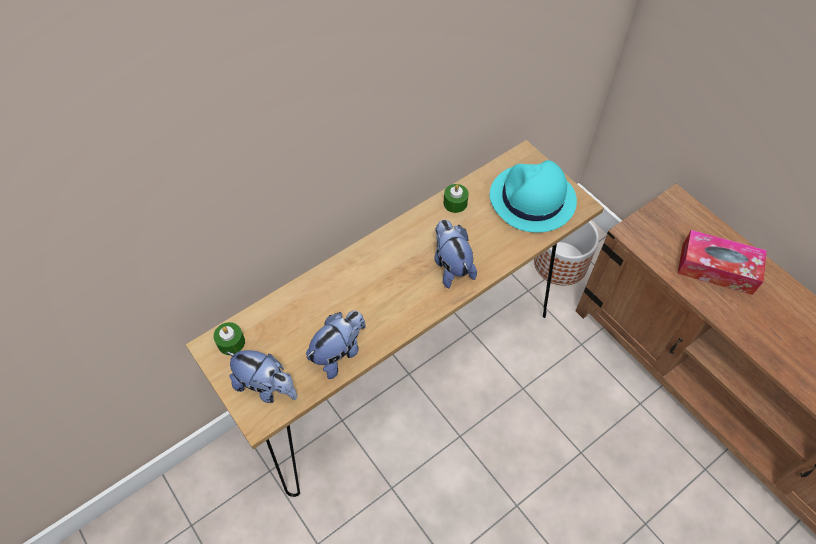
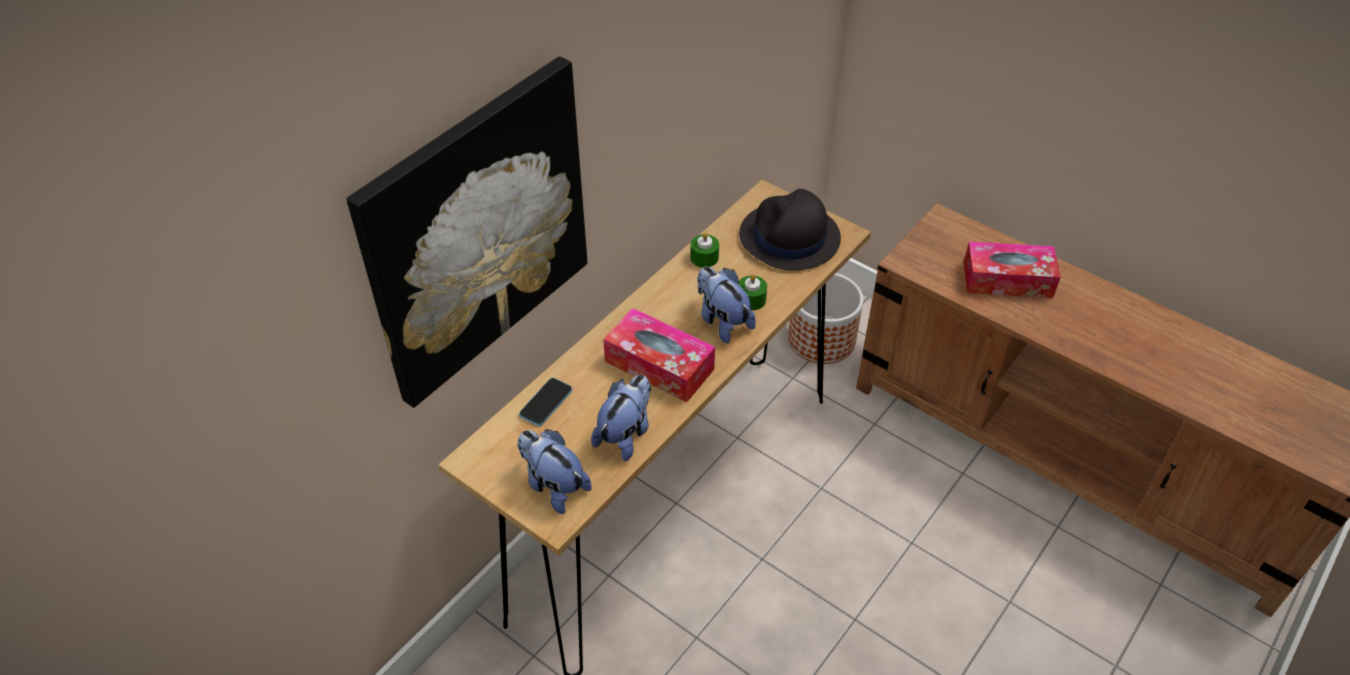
camera: 15 degrees left, 10 degrees down
green candle [213,322,245,355] -> green candle moved to [738,274,767,310]
plush toy [226,350,297,403] -> plush toy turned 150 degrees counterclockwise [518,429,592,514]
turquoise hat [490,160,577,233] -> black hat [739,189,841,270]
none -> picture [347,56,587,408]
none -> phone [519,378,572,426]
none -> tissue box [603,308,715,403]

